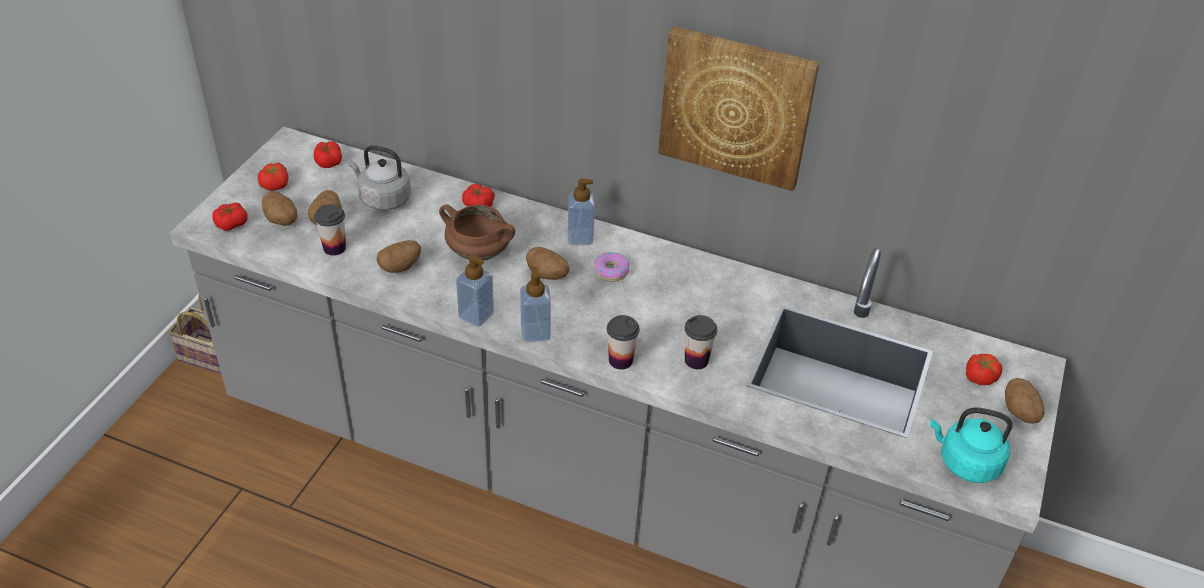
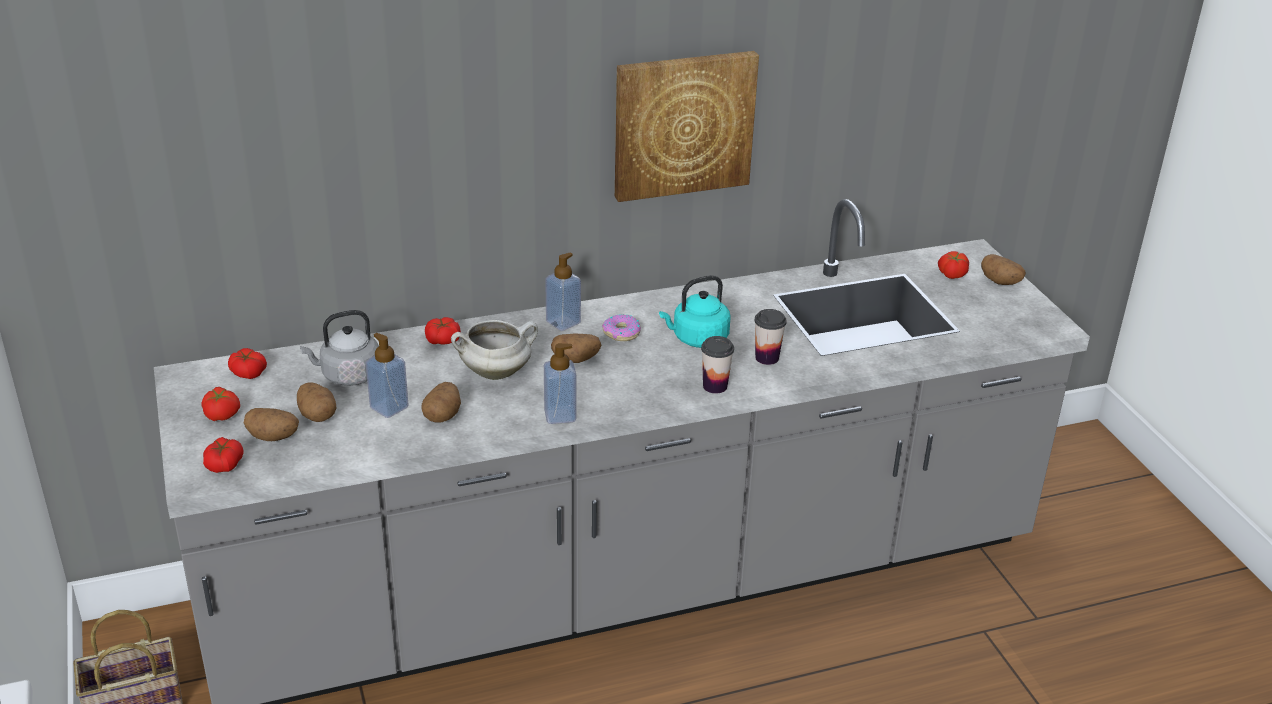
camera: 40 degrees left, 10 degrees down
cup [314,204,346,256] -> none
brown cooking pot [439,204,515,261] -> white cooking pot [451,320,538,380]
soap dispenser [520,267,551,342] -> soap dispenser moved to [366,333,409,418]
turquoise kettle [930,408,1012,483] -> turquoise kettle moved to [659,275,730,348]

